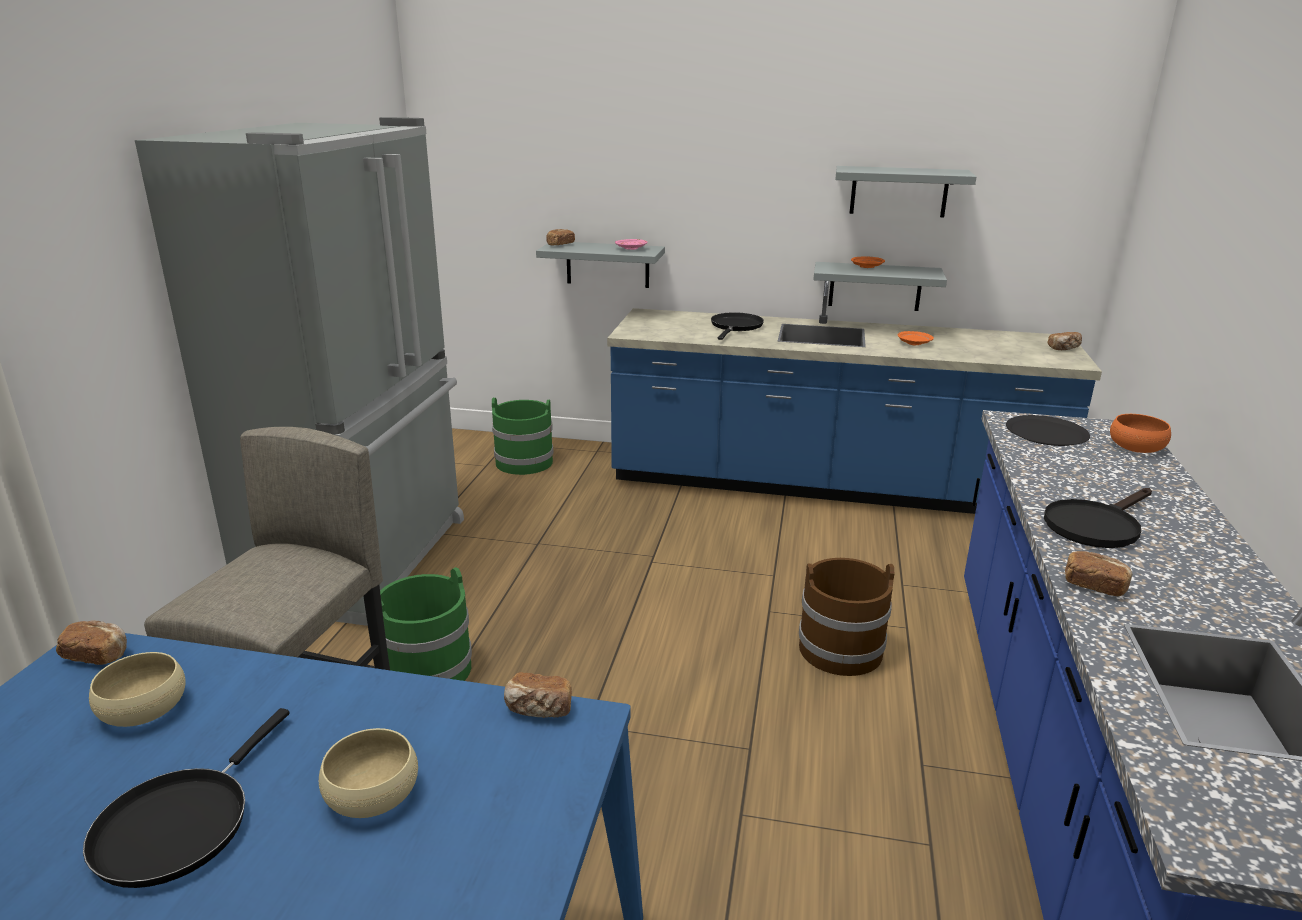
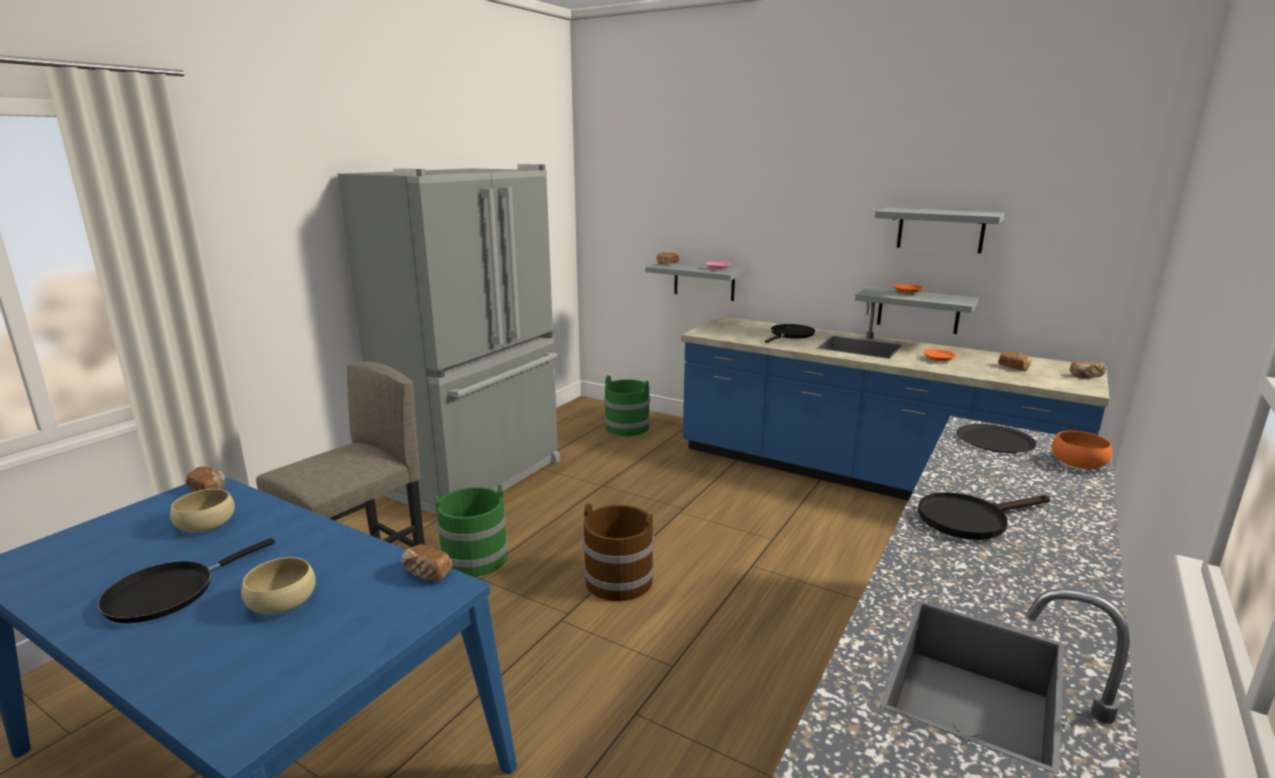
camera: 20 degrees right, 5 degrees down
brown bucket [799,558,894,676] -> brown bucket moved to [583,503,654,601]
bread [1065,551,1132,596] -> bread moved to [998,351,1031,371]

